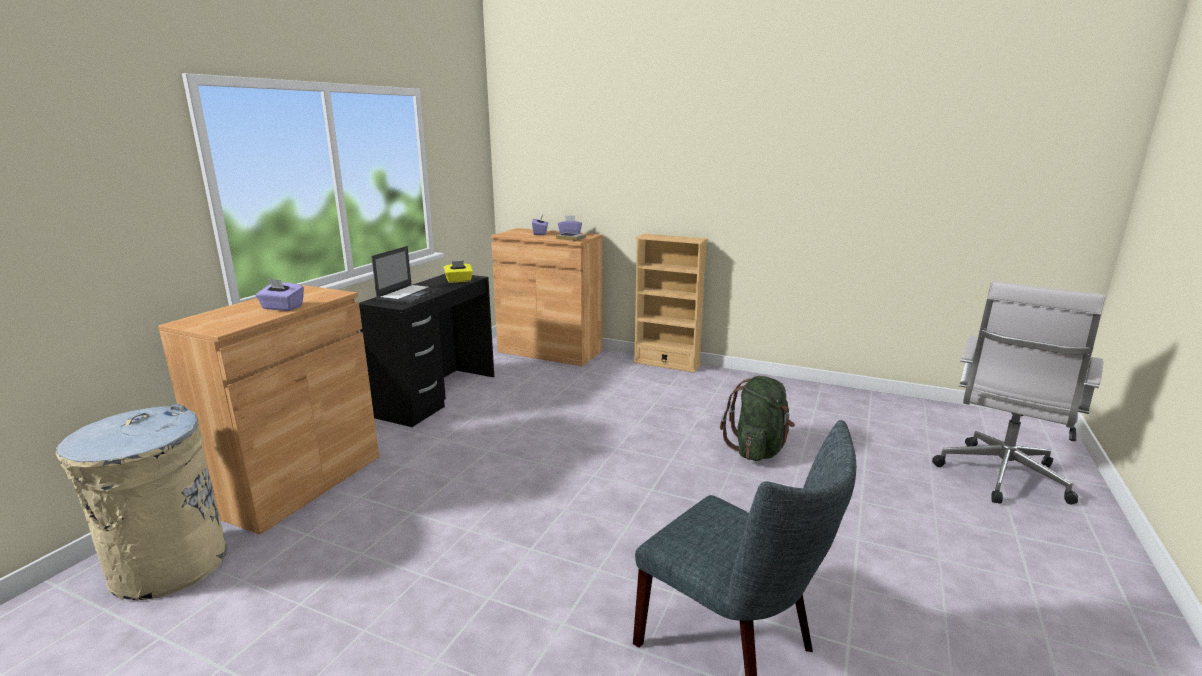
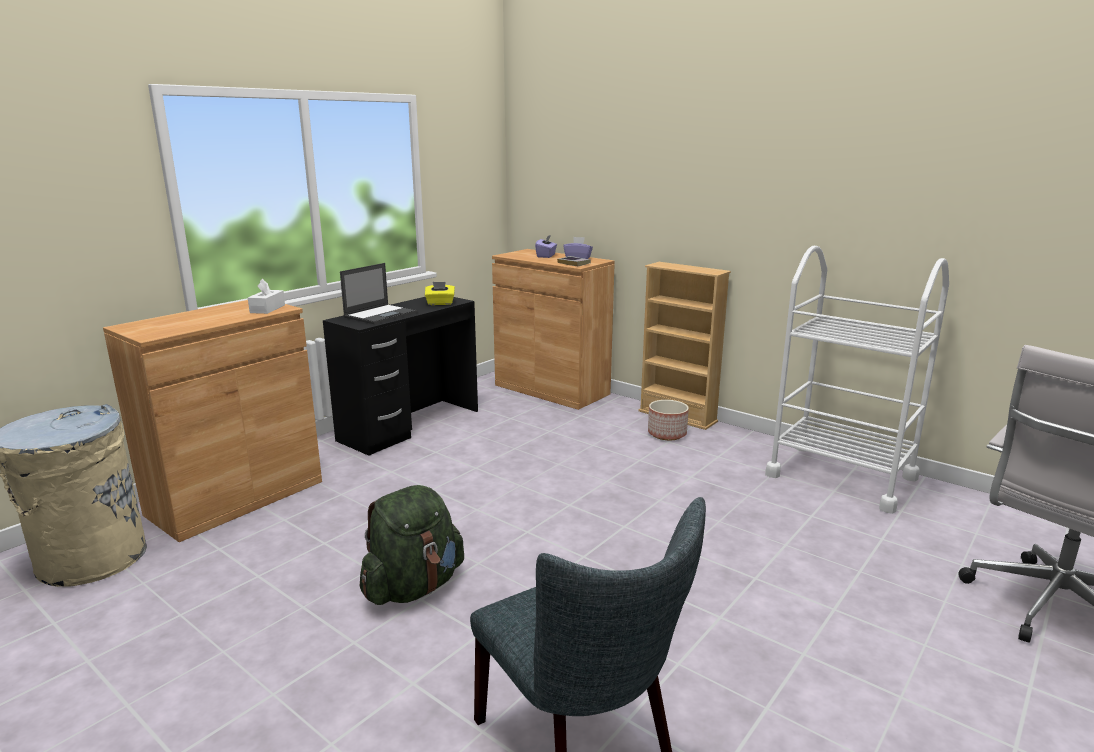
camera: 15 degrees right, 0 degrees up
purple tissue box [256,278,304,311] -> none
green backpack [720,376,795,461] -> green backpack moved to [360,485,464,605]
none -> white tissue box [248,279,285,314]
none -> planter [648,400,689,440]
none -> white cart [765,246,949,514]

